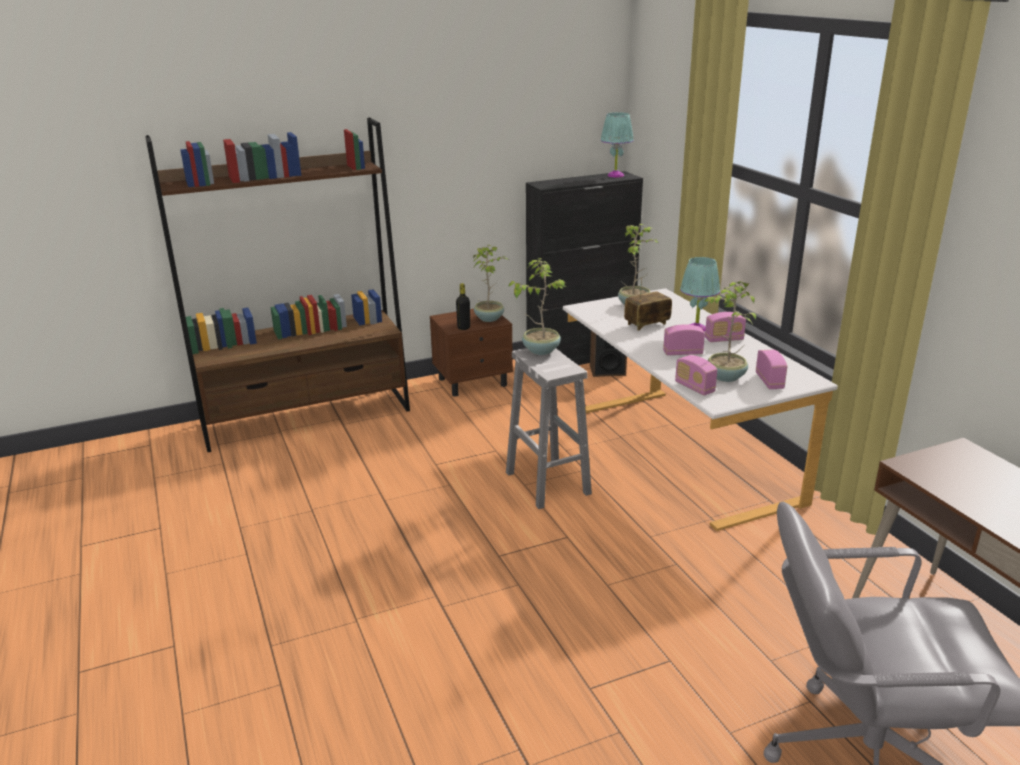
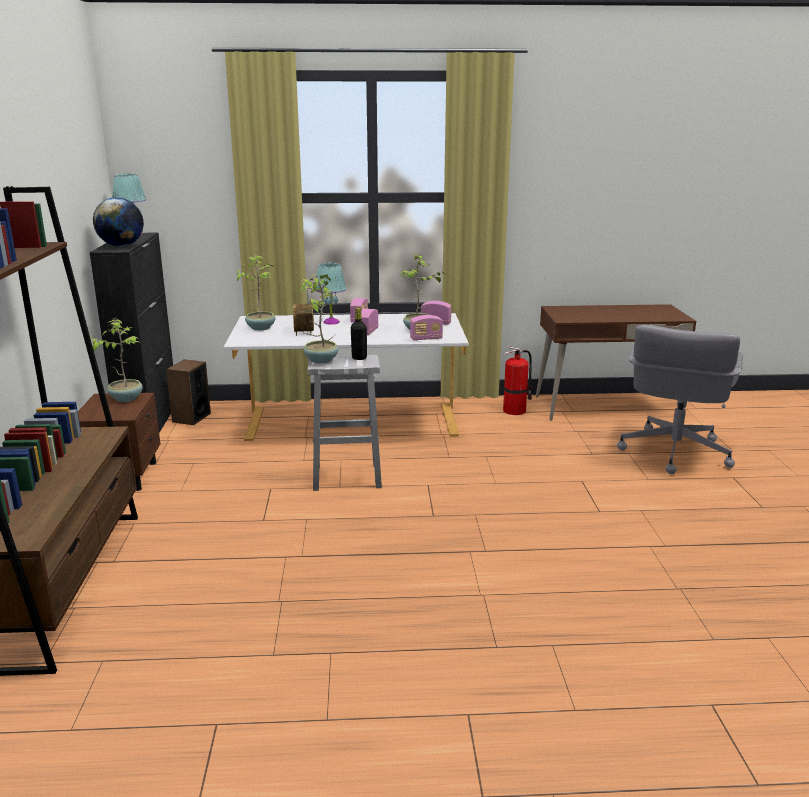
camera: 70 degrees left, 5 degrees down
black bottle [456,283,470,330] -> black bottle moved to [351,308,367,360]
none -> globe [93,197,144,246]
none -> fire extinguisher [503,346,532,415]

